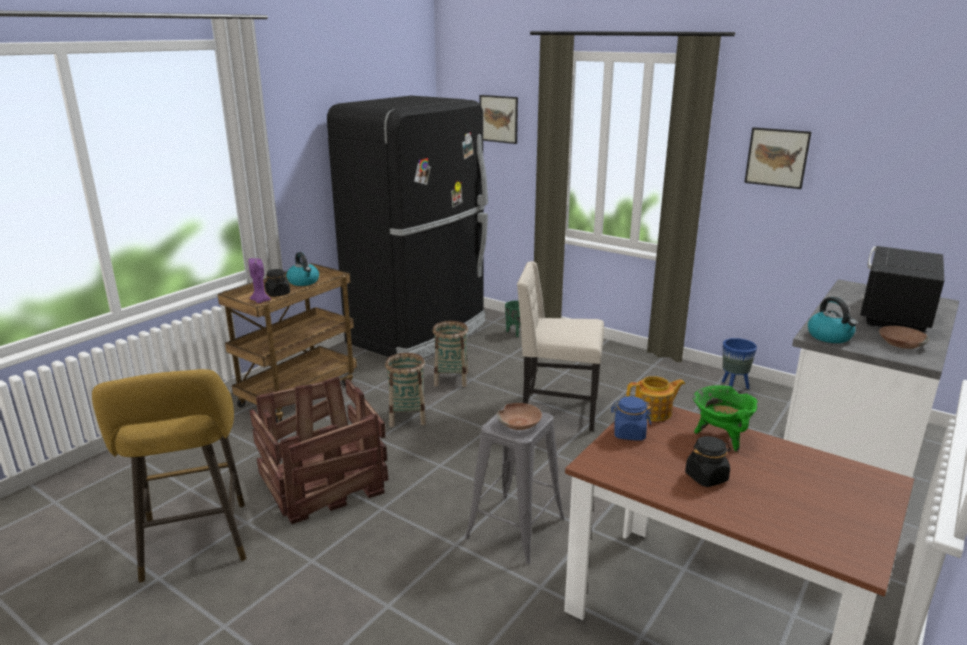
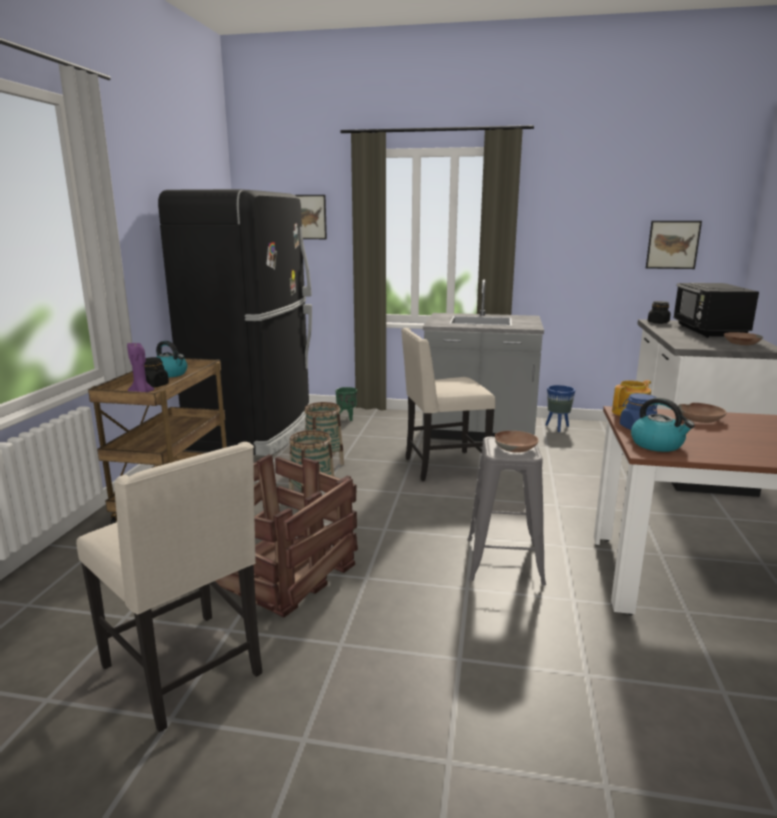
camera: 25 degrees left, 5 degrees down
yellow stool [92,369,246,582] -> beige chair [76,442,262,732]
black jar [685,436,730,487] -> black jar moved to [648,301,671,324]
green cooking pot [693,385,758,452] -> brown bowl [677,403,727,423]
picture [744,127,811,189] -> picture moved to [646,221,702,269]
kettle [808,297,857,343] -> kettle moved to [631,398,695,452]
none -> grey counter [423,279,544,442]

